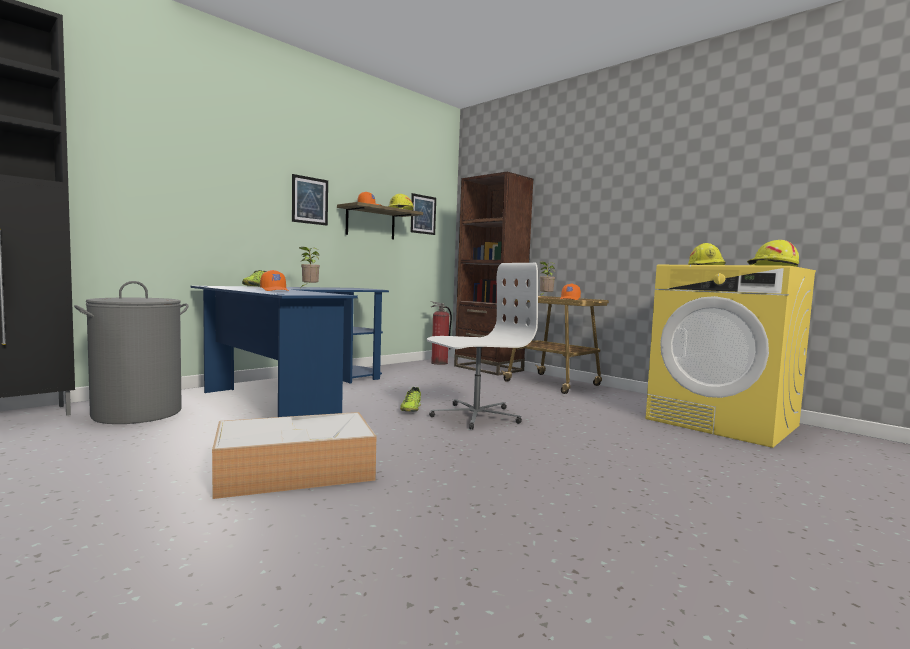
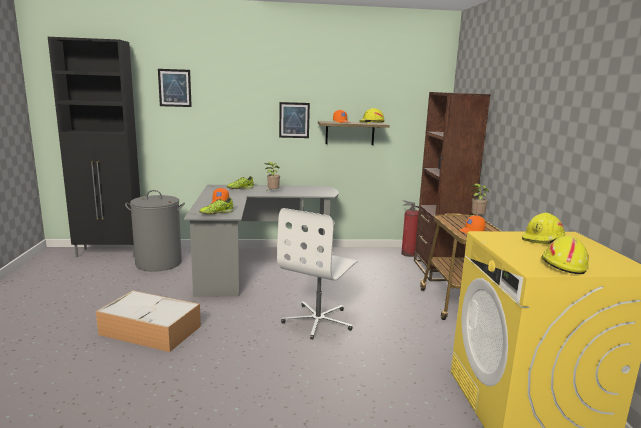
camera: 40 degrees right, 10 degrees up
blue desk [190,286,389,417] -> grey desk [184,185,339,297]
shoe [400,387,421,411] -> shoe moved to [199,197,234,215]
picture [411,193,436,235] -> picture moved to [158,69,192,107]
white office chair [427,263,538,430] -> white office chair turned 105 degrees clockwise [277,208,358,340]

